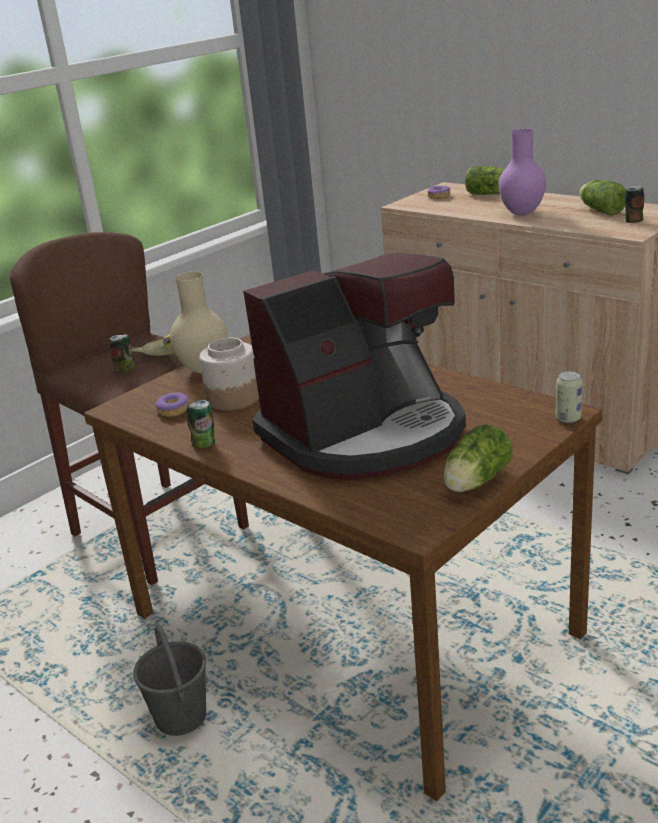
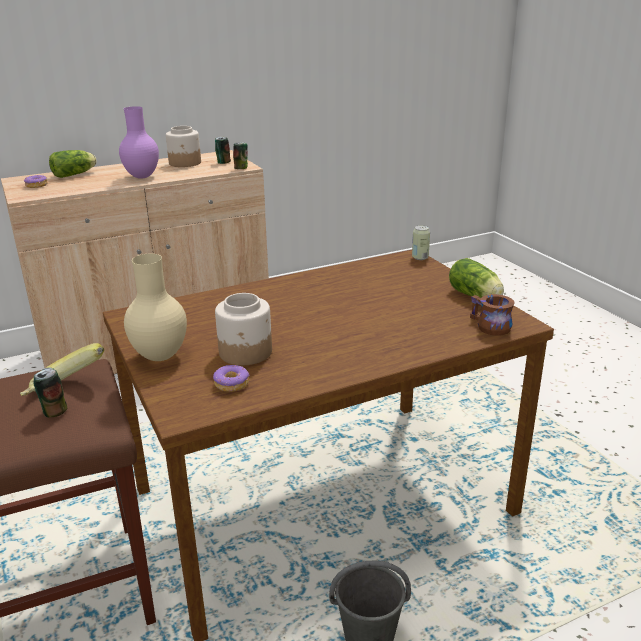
camera: 70 degrees left, 0 degrees up
can [187,400,215,448] -> can moved to [233,142,248,169]
coffee machine [243,252,466,480] -> none
lettuce [579,180,626,215] -> jar [166,126,201,167]
none -> brown mug [470,294,515,336]

